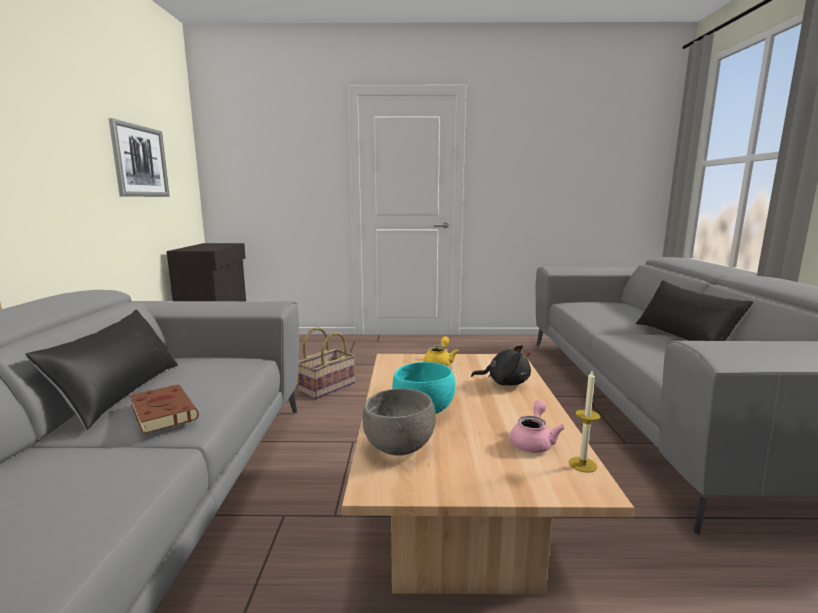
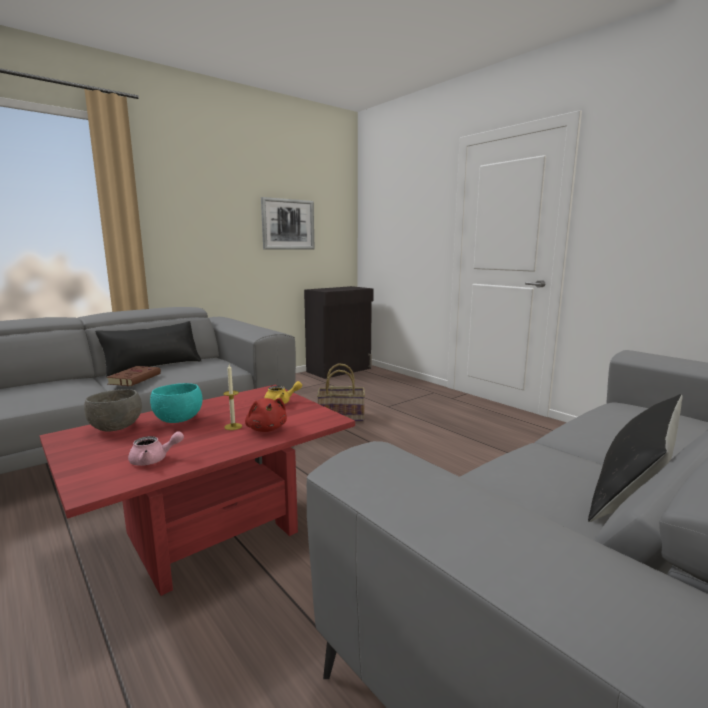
camera: 50 degrees right, 0 degrees up
beige coffee table [342,354,634,595] -> red coffee table [40,385,355,596]
black plush toy [471,345,531,385] -> red plush toy [245,398,287,432]
candle [569,371,601,473] -> candle moved to [223,364,242,430]

